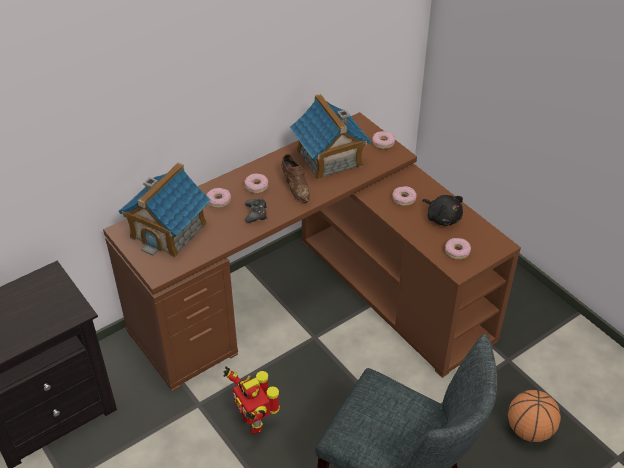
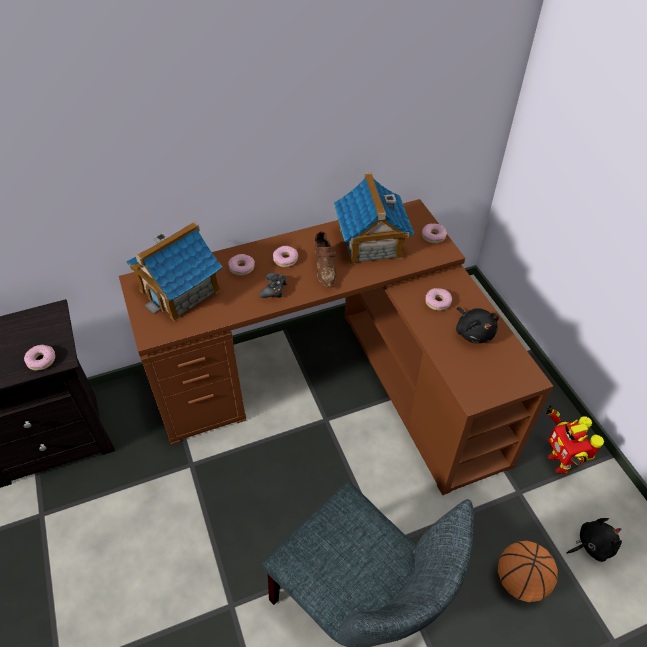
camera: 15 degrees right, 5 degrees up
toy robot [223,366,280,434] -> toy robot moved to [546,404,604,474]
donut [445,238,471,259] -> donut moved to [24,345,55,370]
none -> black plush toy [567,518,622,562]

